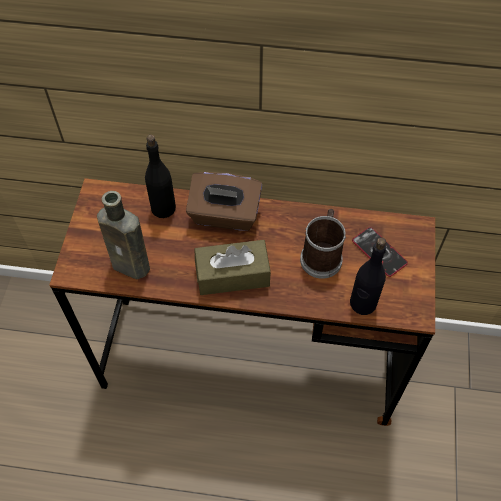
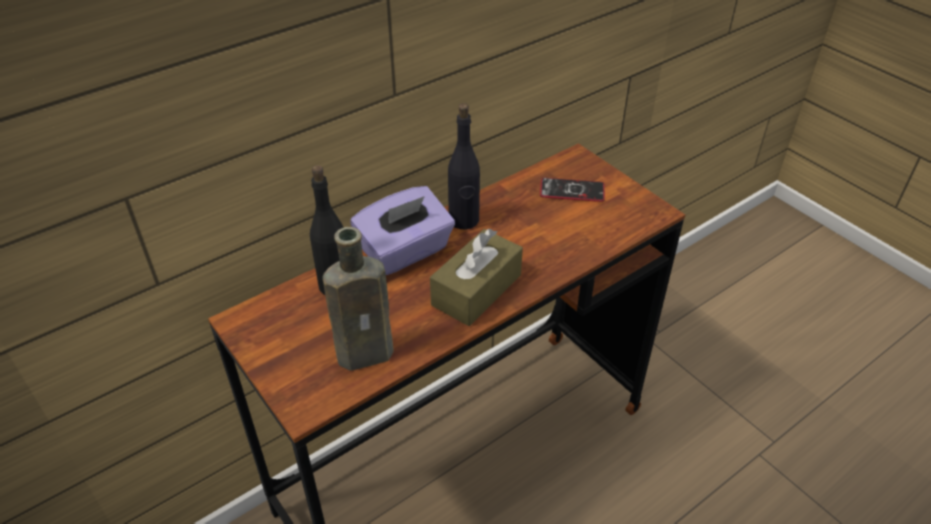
camera: 45 degrees left, 15 degrees down
brown tissue box [186,172,262,231] -> purple tissue box [350,186,455,275]
mug [300,209,346,279] -> none
black bottle [350,237,386,315] -> black bottle moved to [448,103,480,229]

